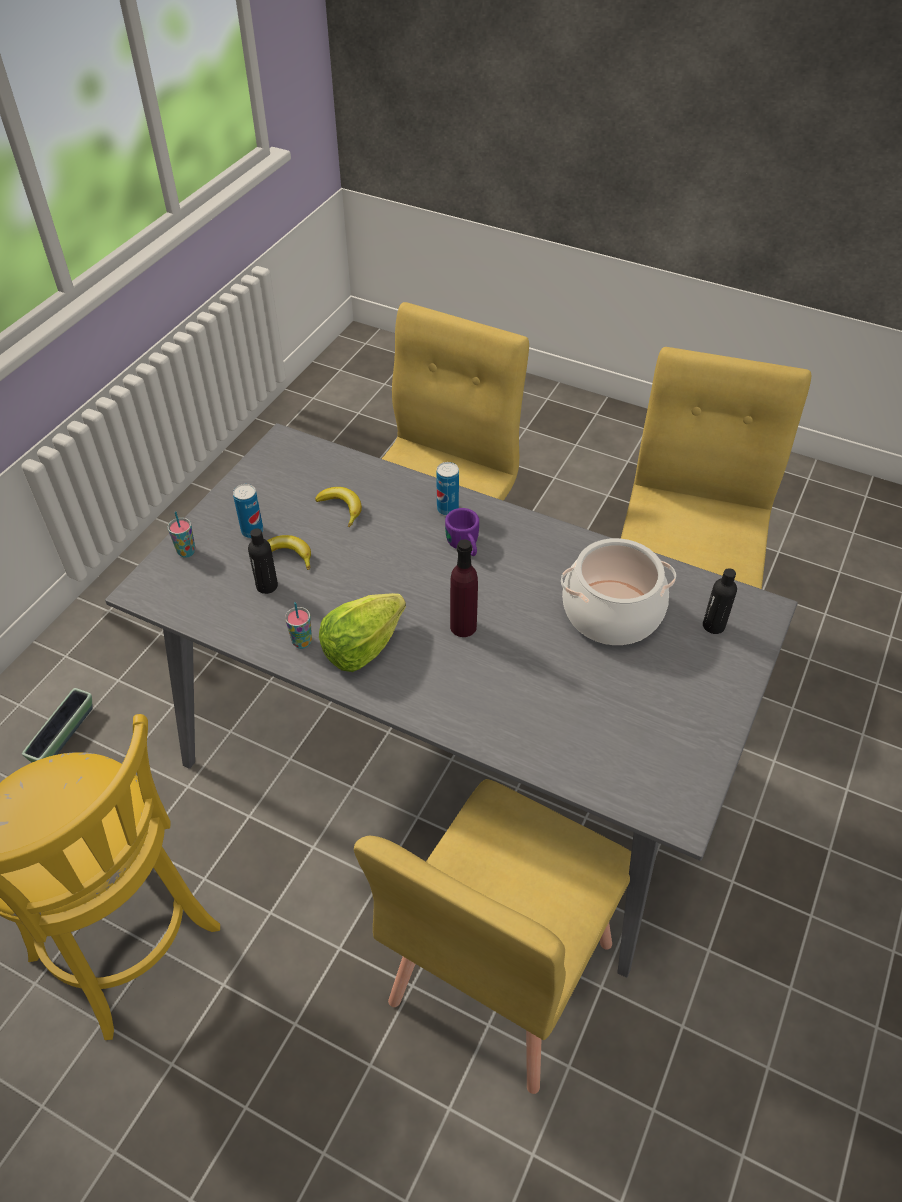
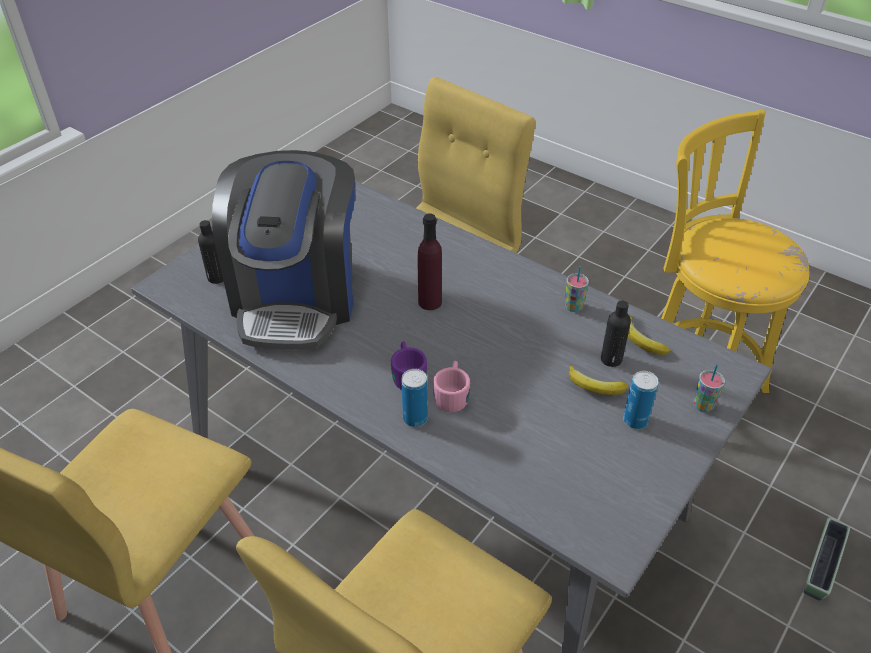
camera: 170 degrees left, 5 degrees down
banana [315,487,362,527] -> banana moved to [627,316,670,355]
lettuce [319,593,406,672] -> none
cooking pot [561,538,676,645] -> coffee machine [212,150,355,350]
none -> pink mug [433,361,470,412]

